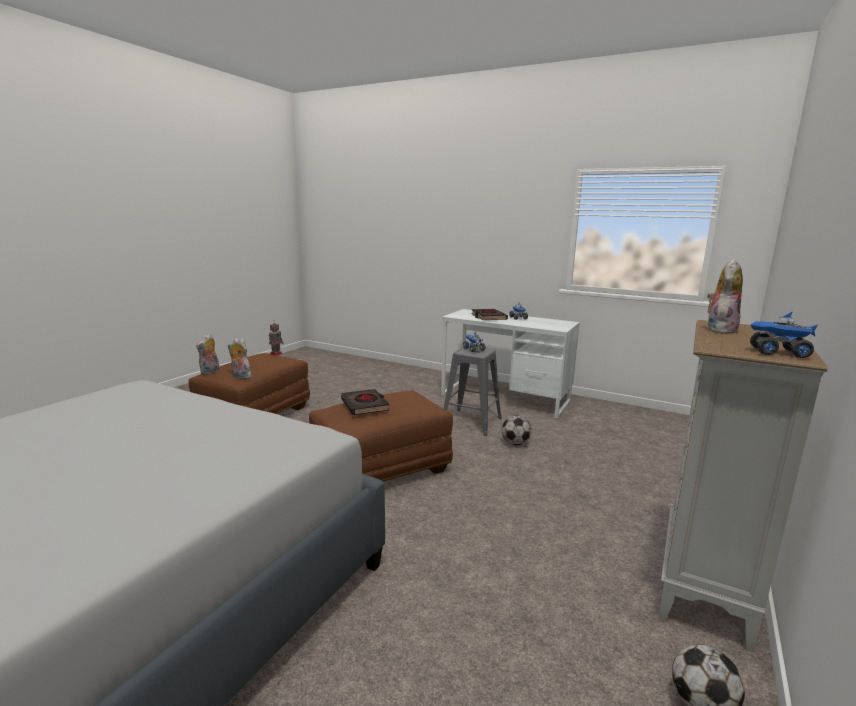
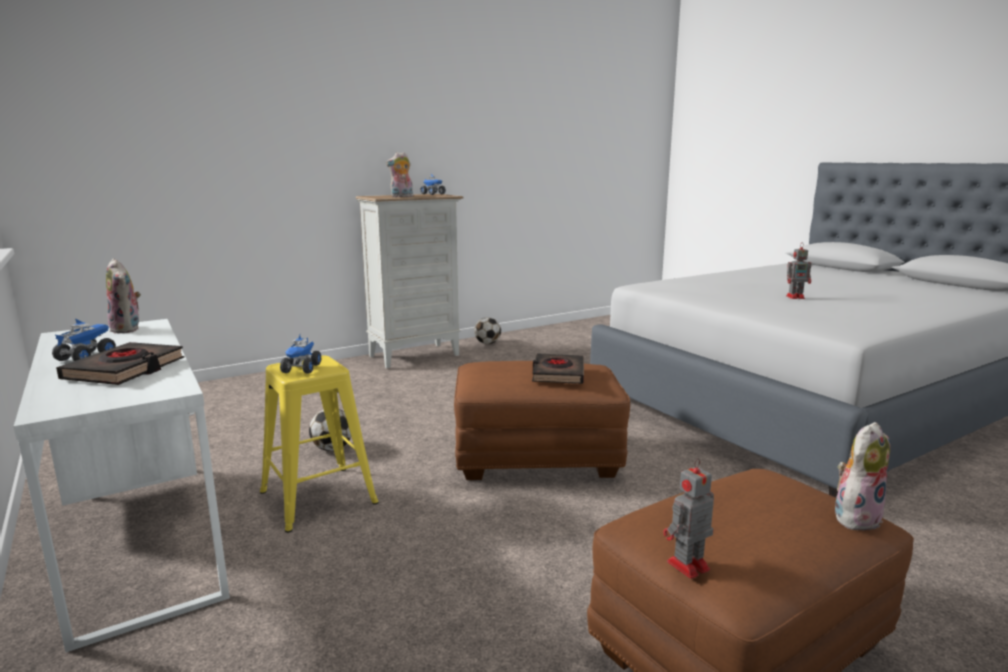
camera: 150 degrees left, 0 degrees up
plush toy [228,338,252,379] -> plush toy moved to [106,259,141,334]
grey stool [444,346,502,436] -> yellow stool [260,355,379,533]
none -> toy robot [786,242,812,299]

